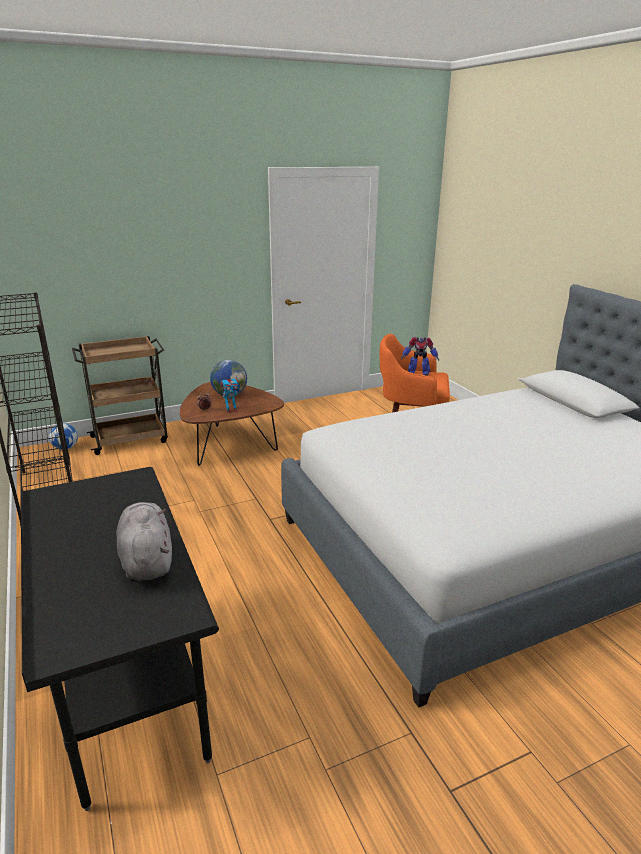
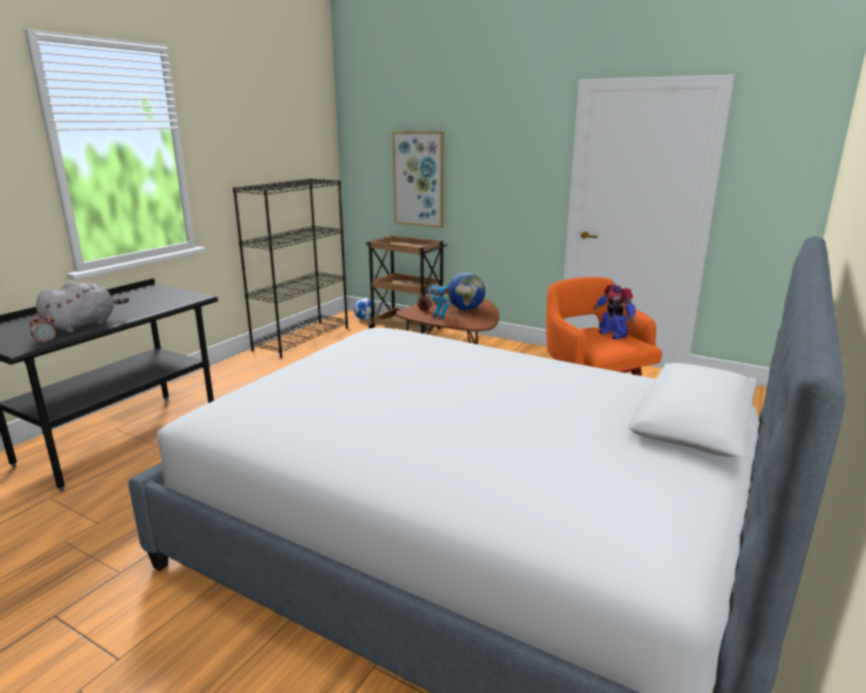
camera: 55 degrees right, 5 degrees down
none -> alarm clock [29,313,56,344]
none -> picture [392,131,444,228]

